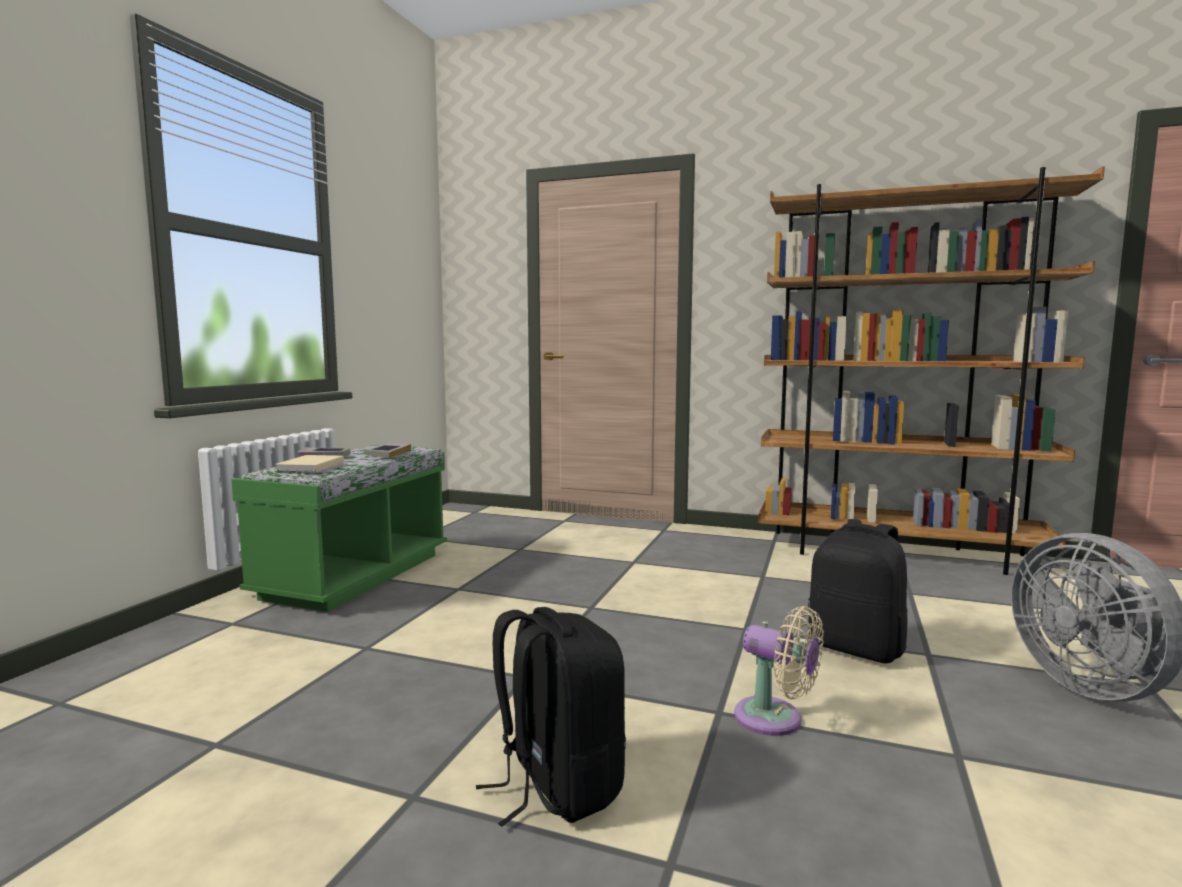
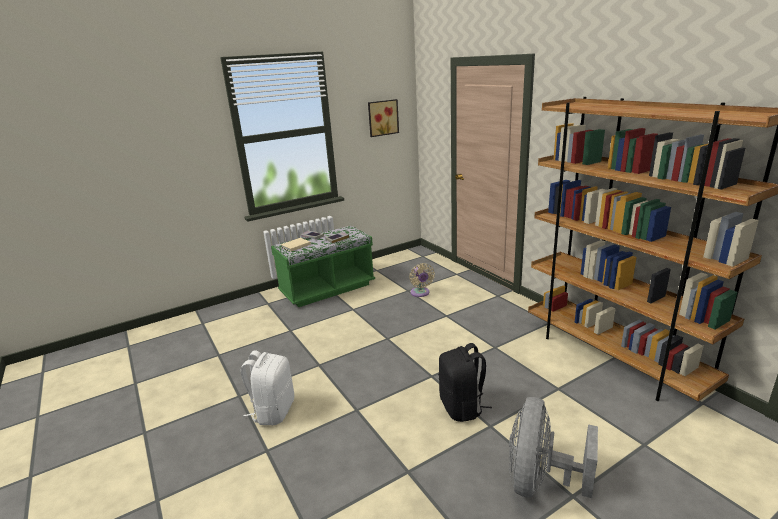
camera: 40 degrees right, 15 degrees up
black backpack [476,607,626,827] -> white backpack [241,350,294,425]
beige fan [734,606,824,736] -> beige fan moved to [409,263,435,297]
none -> picture [368,99,399,137]

